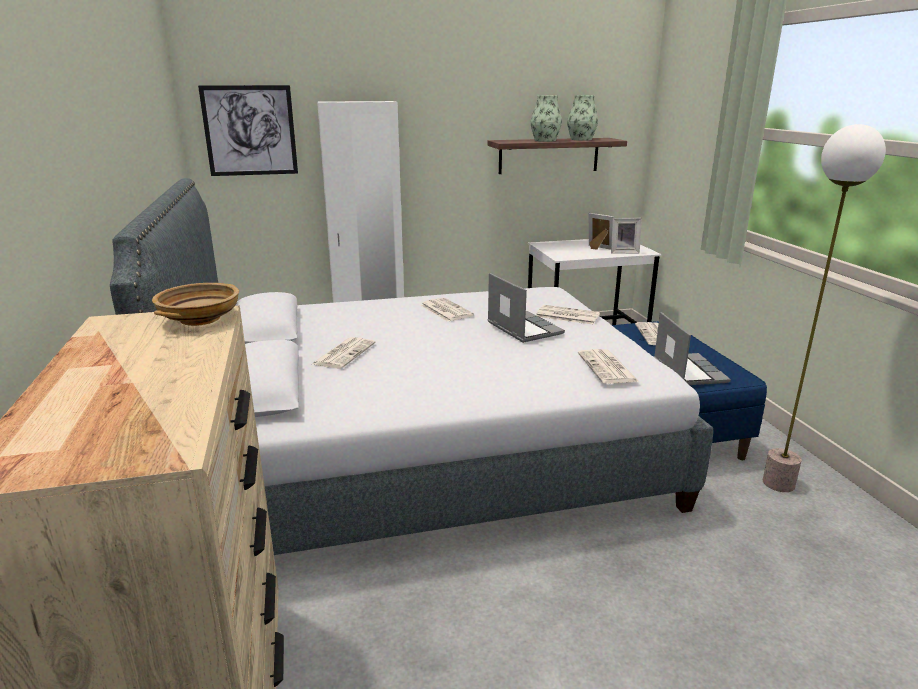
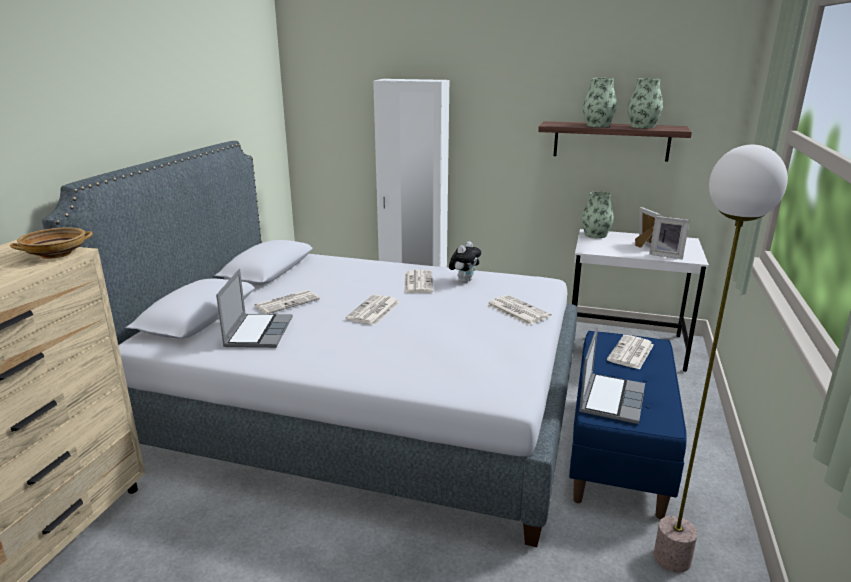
camera: 30 degrees right, 0 degrees up
picture [198,85,298,176] -> none
laptop [488,273,565,343] -> laptop moved to [216,269,293,348]
newspaper [578,349,639,384] -> newspaper moved to [345,295,400,325]
none -> plush toy [449,241,481,283]
none -> vase [582,191,614,238]

